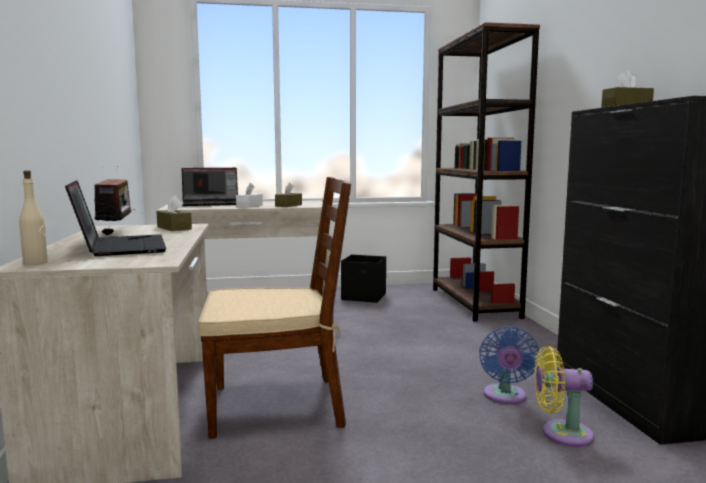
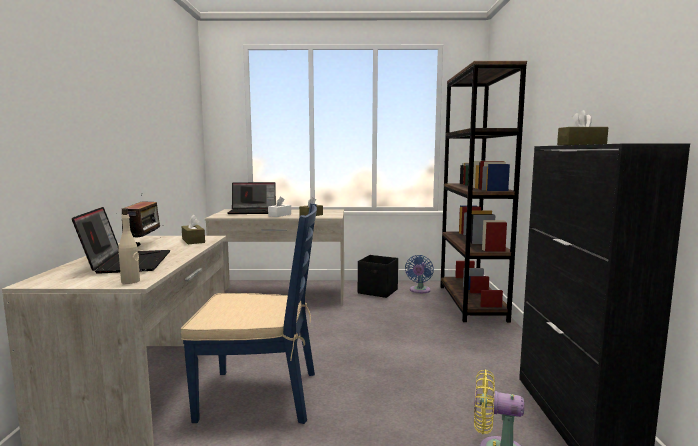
camera: 10 degrees right, 0 degrees up
beige bottle [19,171,48,265] -> beige bottle moved to [118,208,140,284]
brown chair [198,177,351,439] -> blue chair [181,203,317,424]
blue fan [479,326,539,404] -> blue fan moved to [405,255,434,293]

